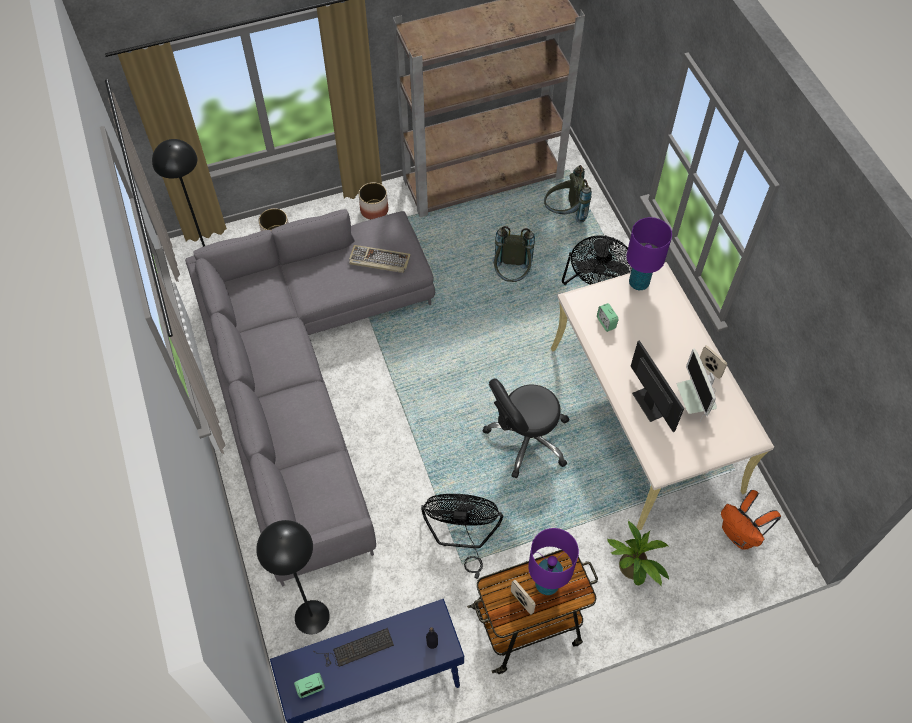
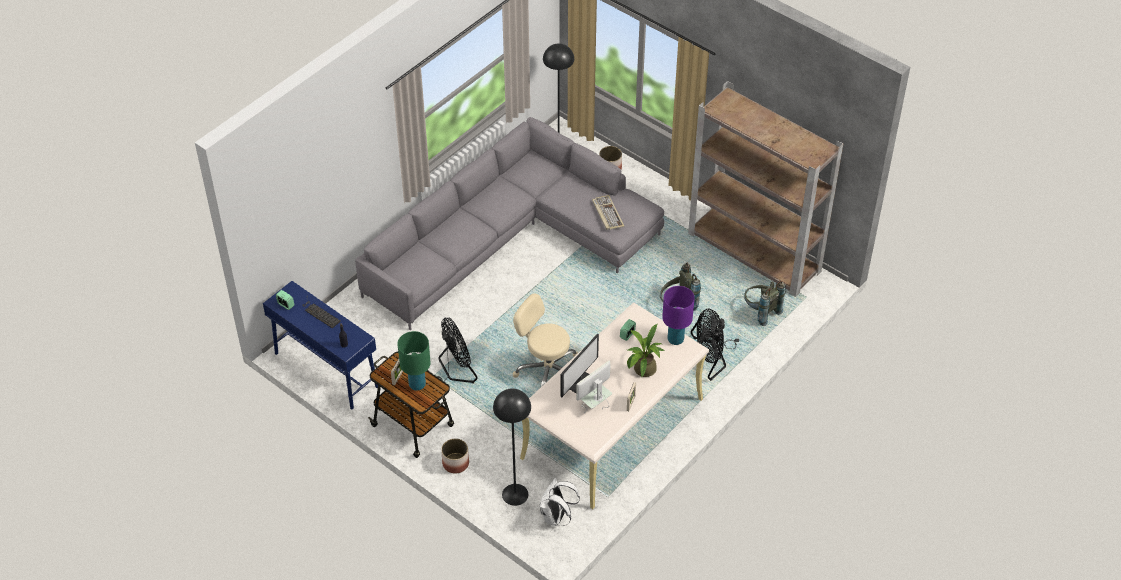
camera: 60 degrees right, 10 degrees down
black floor lamp [256,520,330,634] -> black floor lamp moved to [493,389,531,506]
planter [359,182,388,220] -> planter moved to [441,438,469,473]
black office chair [483,378,570,478] -> beige office chair [513,294,578,387]
purple table lamp [528,528,579,595] -> green table lamp [397,331,431,391]
potted plant [607,520,669,586] -> potted plant moved to [627,324,664,377]
orange backpack [721,490,781,550] -> white backpack [540,478,580,526]

